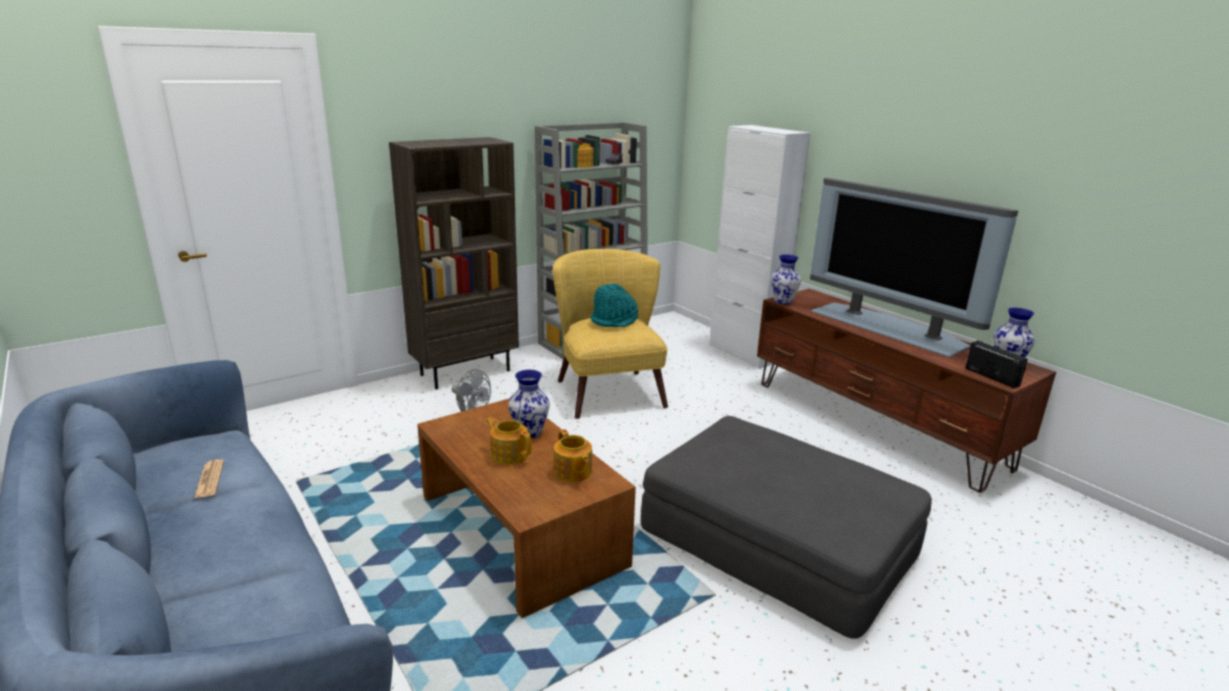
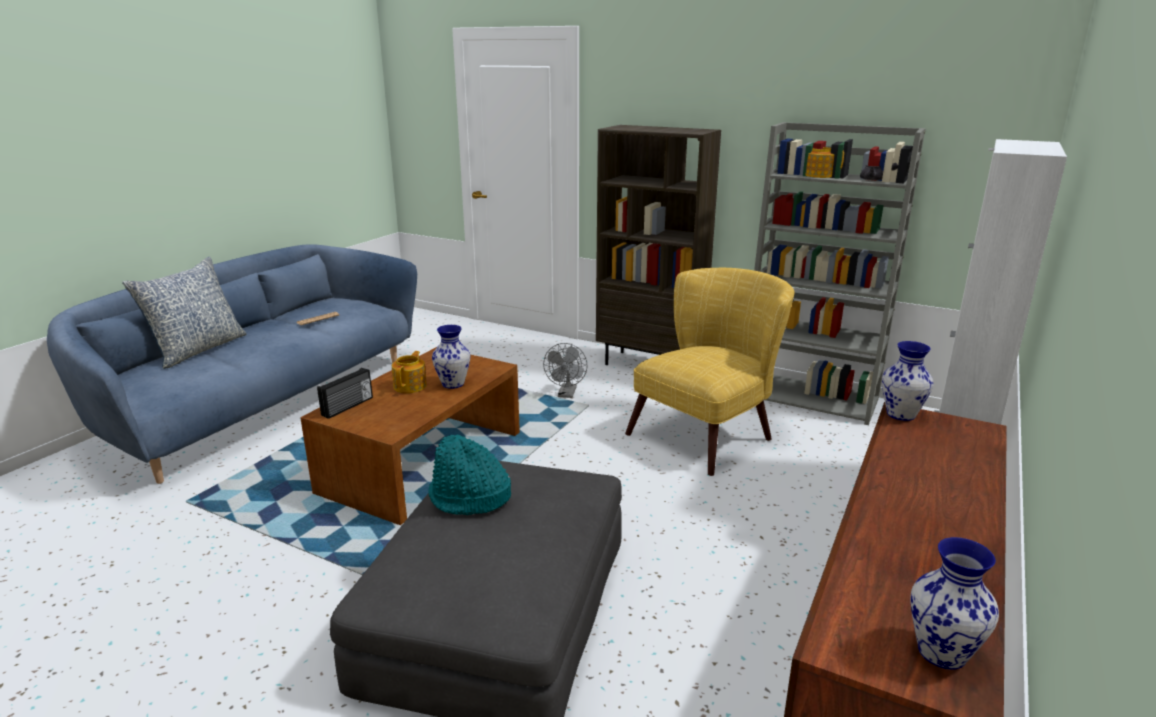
camera: 65 degrees right, 0 degrees up
teapot [554,429,592,482] -> none
turquoise hat [591,284,638,327] -> turquoise hat moved to [428,434,511,515]
television [810,178,1018,357] -> none
radio [965,340,1027,388] -> radio moved to [317,368,373,419]
none -> pillow [122,257,246,369]

